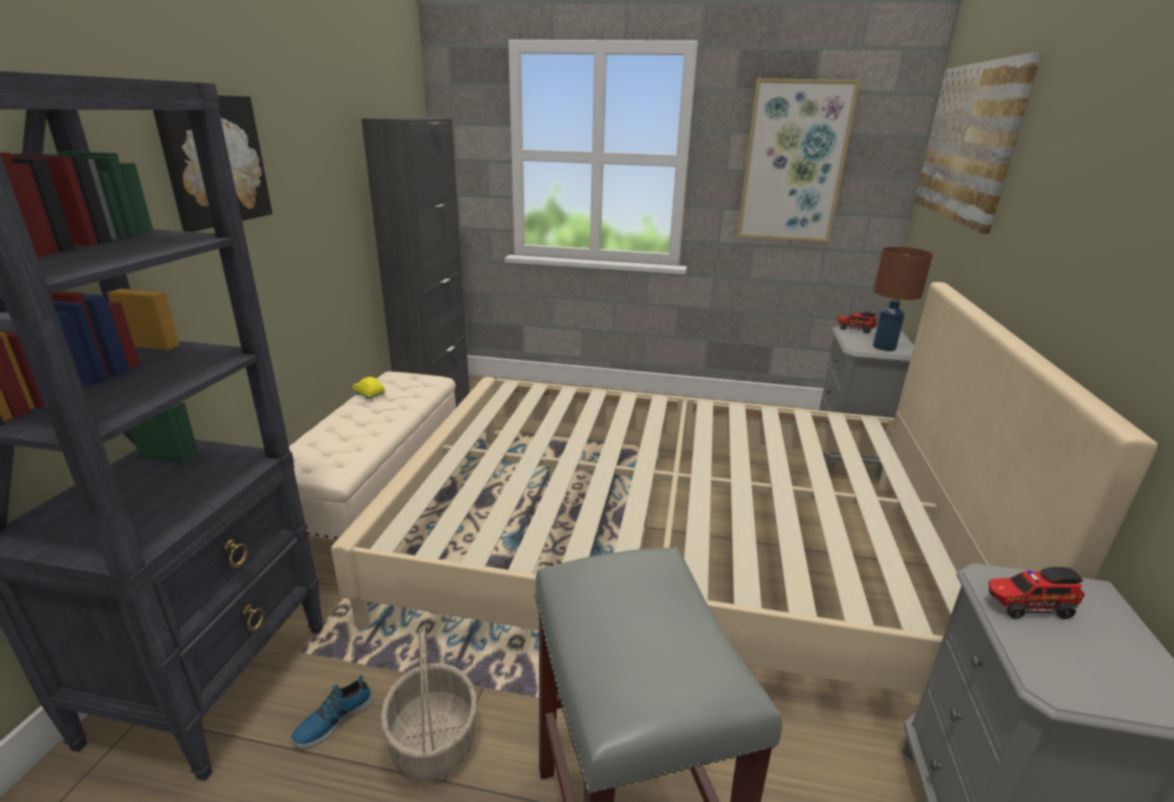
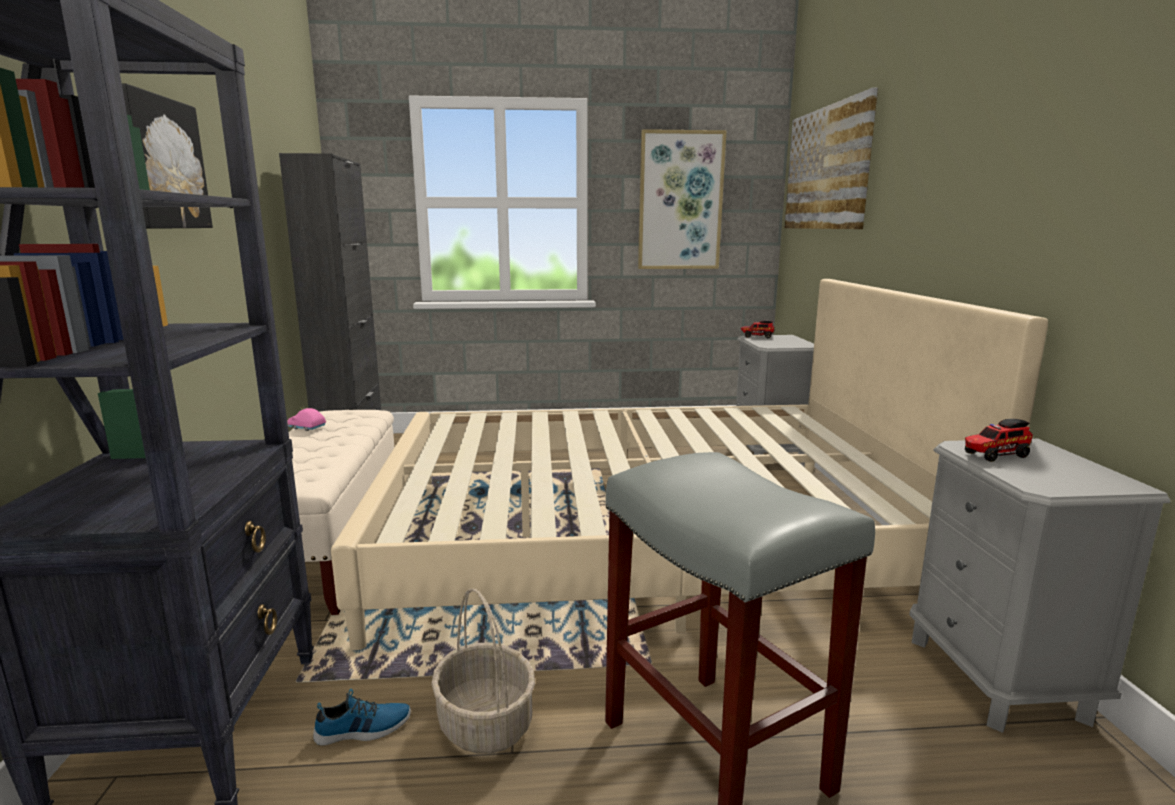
camera: 15 degrees left, 10 degrees down
shoe [291,675,373,748] -> shoe turned 135 degrees counterclockwise [313,689,411,746]
yellow toy car [352,375,385,399] -> pink toy car [287,406,326,431]
brown table lamp [873,247,933,351] -> none

